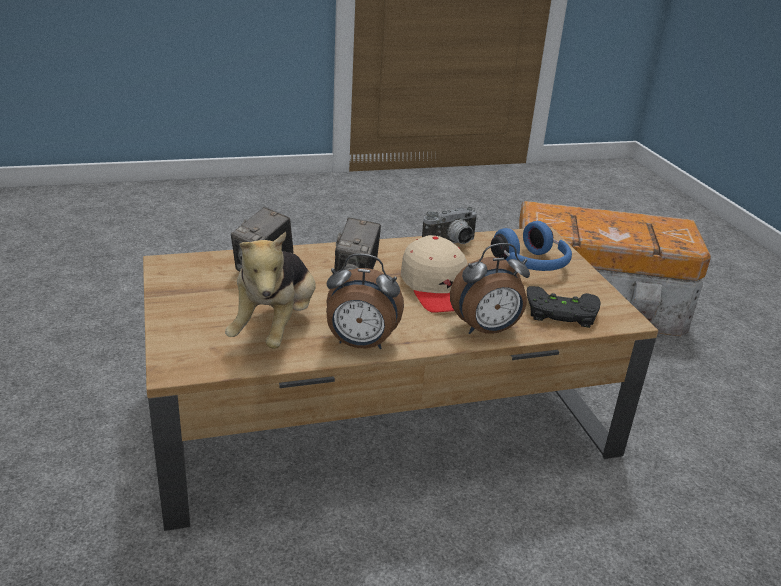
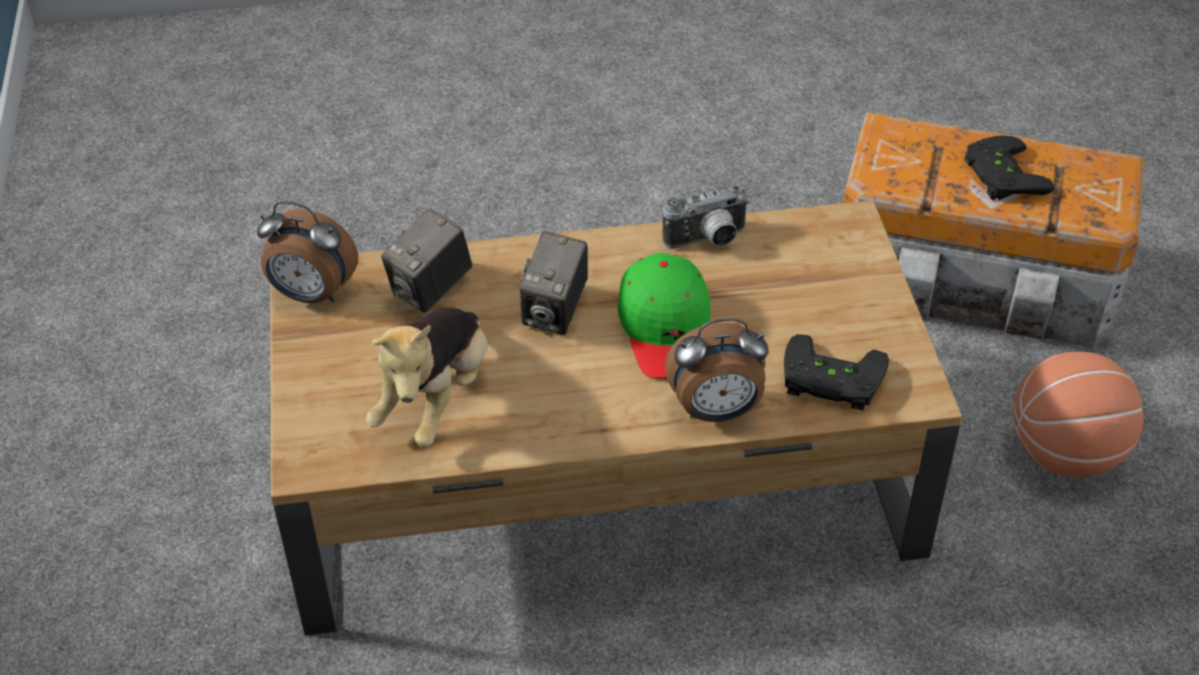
camera: 10 degrees right, 15 degrees up
alarm clock [326,254,404,349] -> alarm clock moved to [257,201,358,303]
beige cap [401,235,468,313] -> green cap [618,253,710,378]
blue headphones [491,221,572,271] -> none
none -> black game controller [965,136,1055,200]
none -> basketball [1013,352,1144,478]

